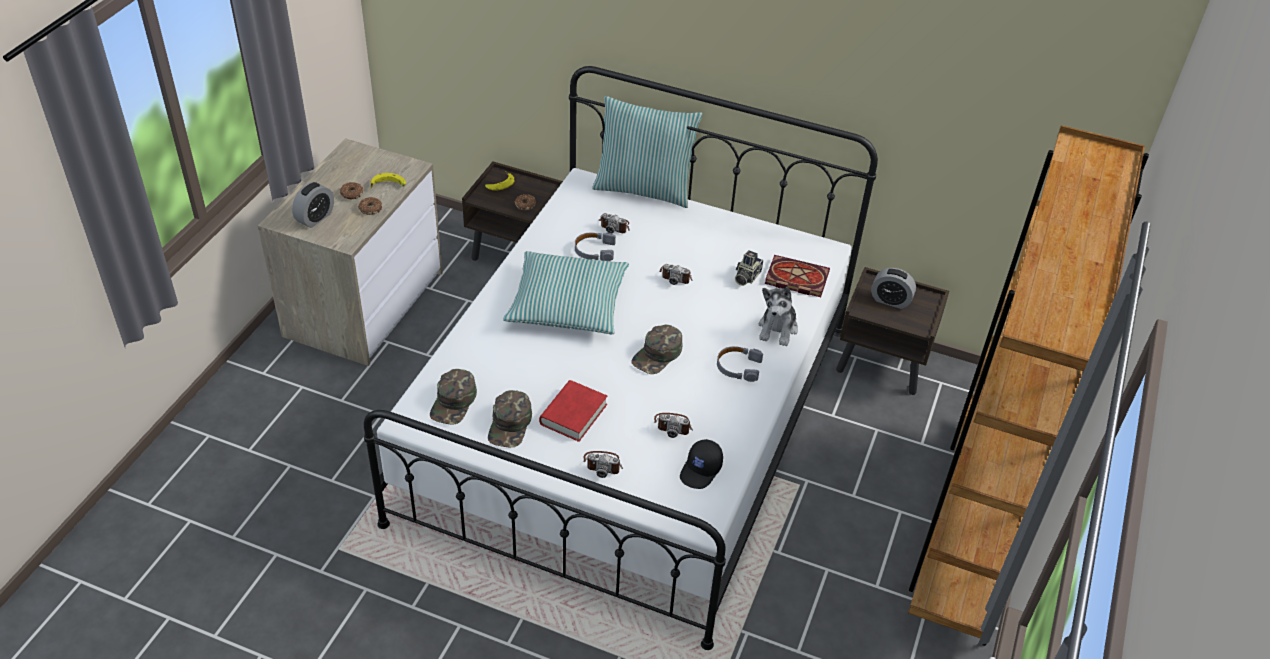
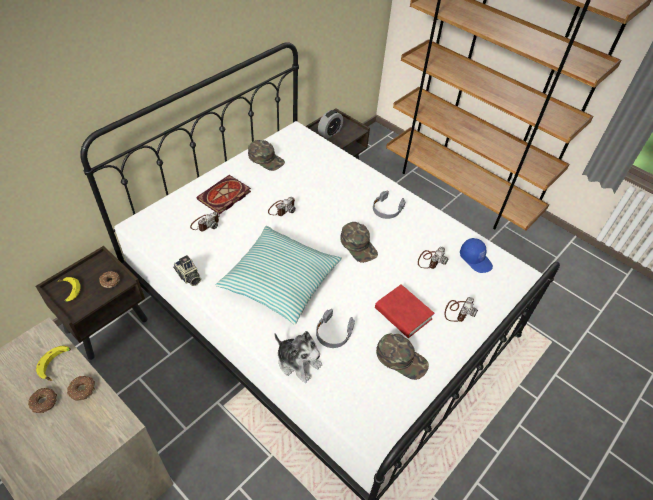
camera: 70 degrees left, 5 degrees up
alarm clock [292,182,334,228] -> none
green cap [430,369,477,425] -> green cap moved to [248,140,285,171]
grey headphones [575,233,616,261] -> grey headphones moved to [316,309,355,348]
pillow [592,96,703,208] -> none
black cap [680,439,723,489] -> blue cap [460,238,493,273]
camera [735,250,763,286] -> camera moved to [173,255,201,286]
plush toy [759,287,798,346] -> plush toy moved to [274,331,322,383]
book [765,255,830,297] -> book moved to [196,175,251,215]

